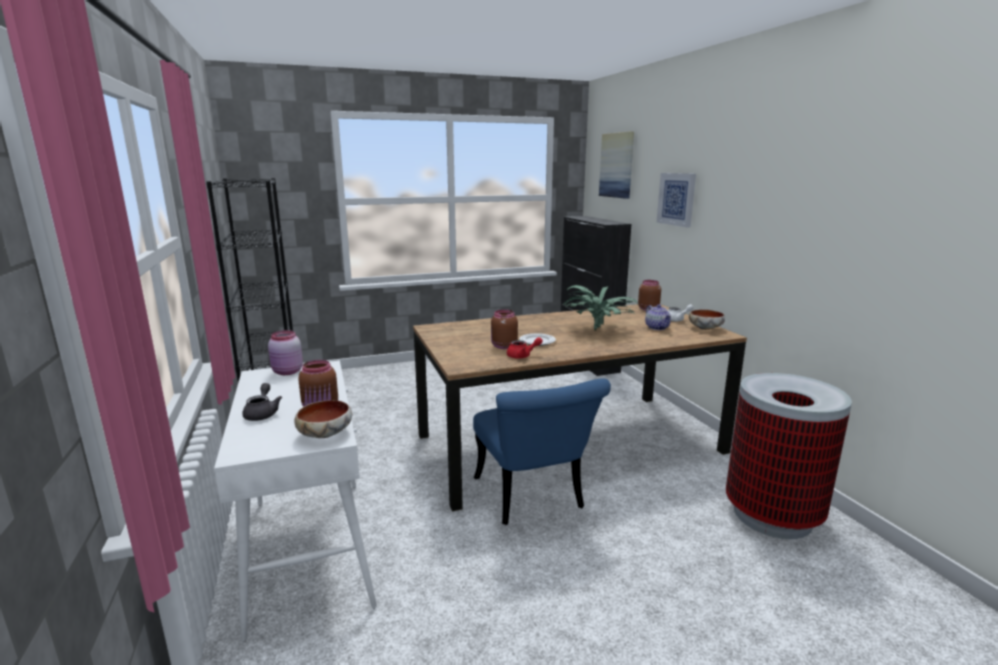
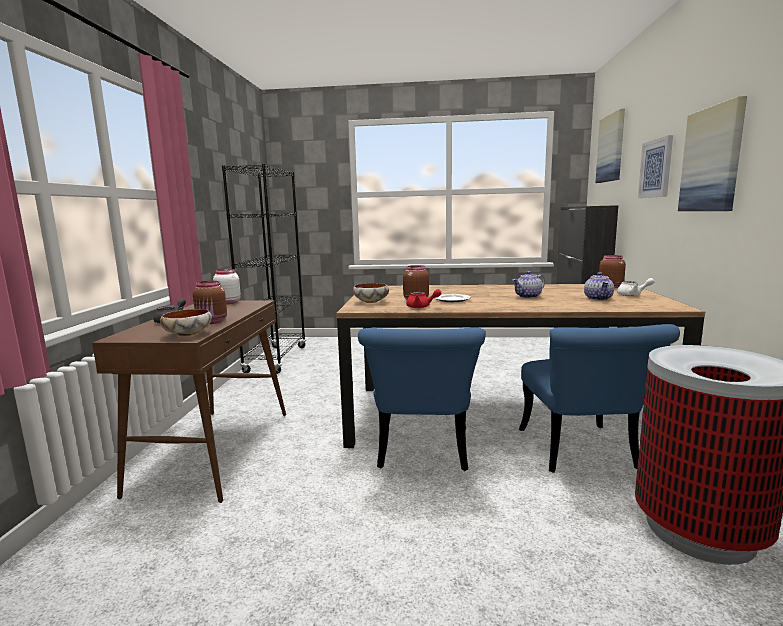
camera: 25 degrees right, 5 degrees down
white console table [214,360,377,642] -> brown console table [92,300,286,503]
pink jar [268,330,303,375] -> white jar [213,269,241,305]
potted plant [563,285,638,330] -> teapot [513,271,545,298]
bowl [689,309,725,330] -> bowl moved to [353,283,389,303]
none -> blue chair [519,324,680,473]
none -> picture [678,96,747,211]

